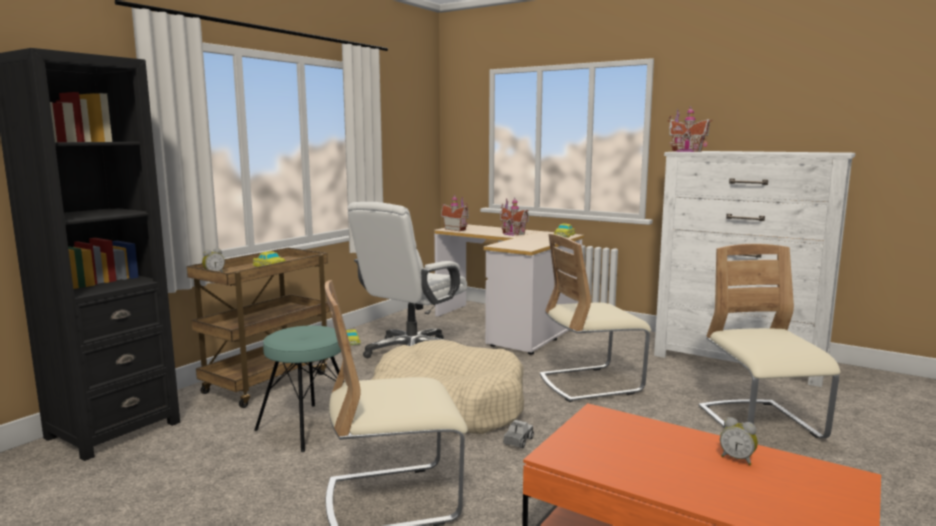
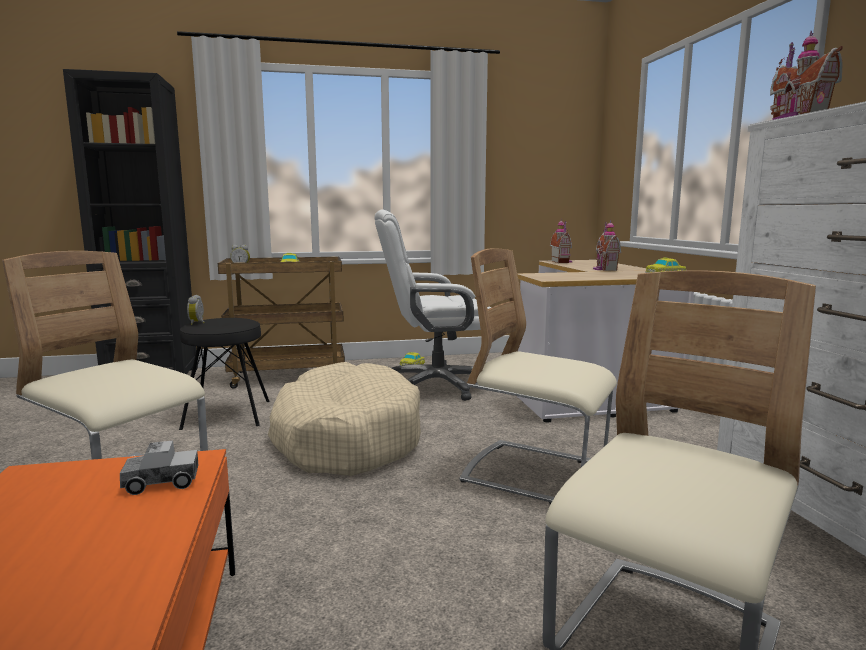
camera: 45 degrees right, 0 degrees up
turquoise stool [254,325,344,452] -> black stool [179,318,270,430]
toy truck [503,420,534,448] -> toy truck moved to [120,441,198,495]
alarm clock [720,417,758,465] -> alarm clock moved to [187,295,205,325]

